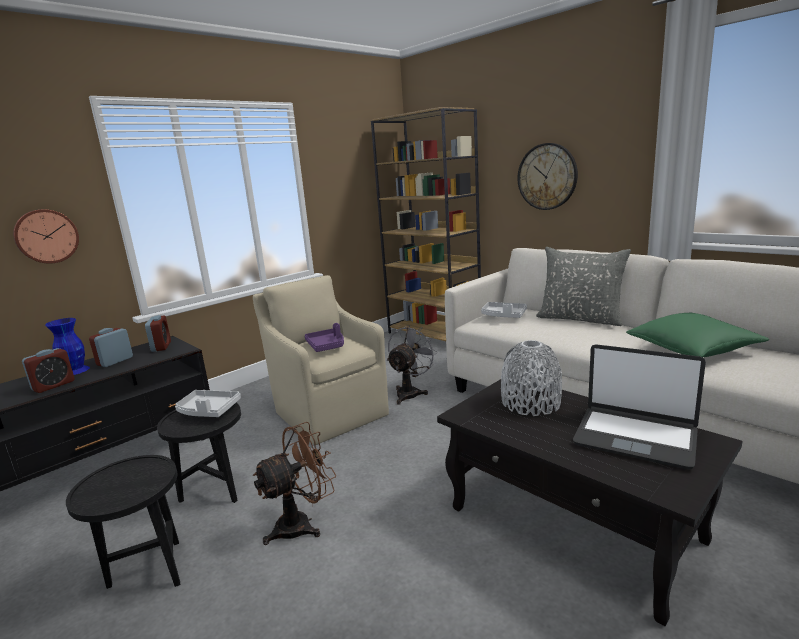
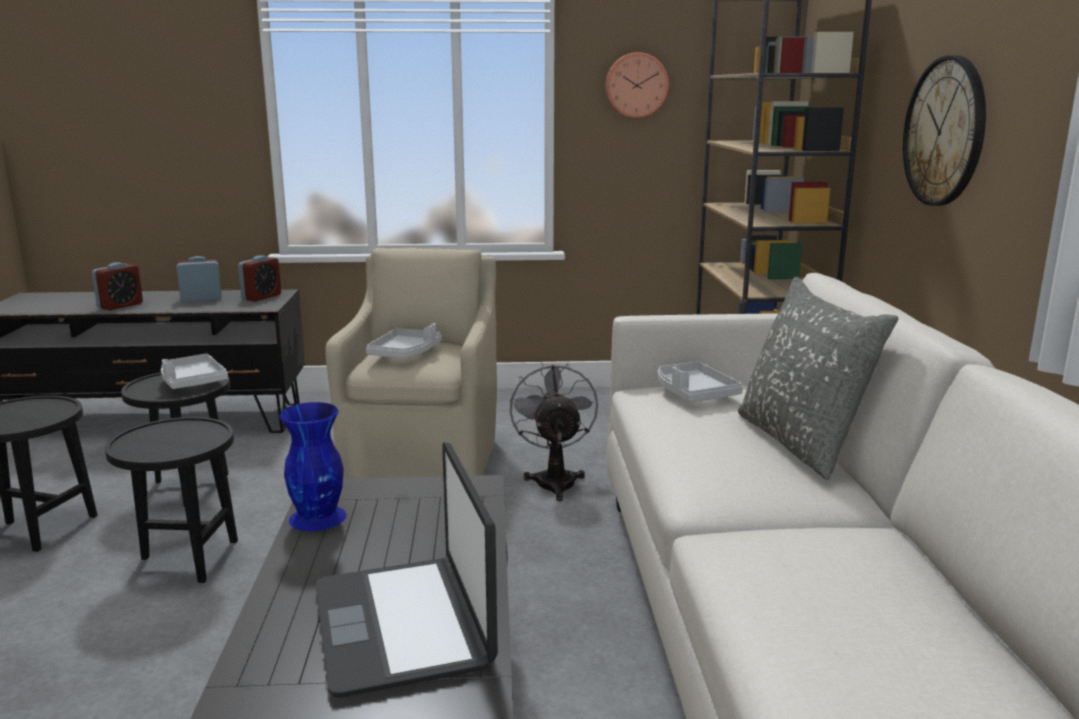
camera: 40 degrees right, 0 degrees up
wall clock [13,209,79,264] -> wall clock moved to [605,52,669,118]
alarm clock [22,348,75,393] -> alarm clock turned 45 degrees counterclockwise [92,262,143,311]
blue vase [45,318,90,375] -> blue vase moved to [279,402,347,531]
brown fan [253,422,336,545] -> black side table [105,417,238,583]
purple tray [305,323,344,352] -> grey tray [366,323,442,358]
grey fan [387,325,438,405] -> grey fan turned 75 degrees counterclockwise [509,362,598,501]
grey vase [501,340,562,416] -> none
green pillow [626,313,769,357] -> none

